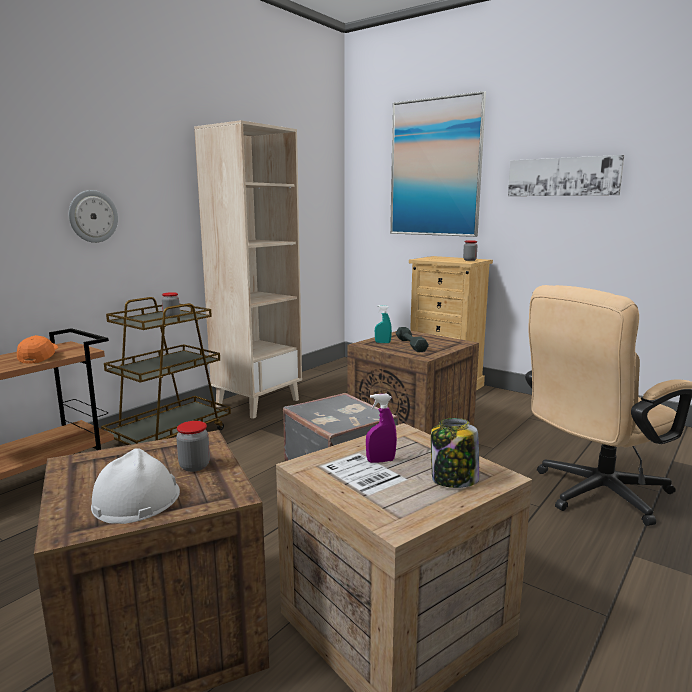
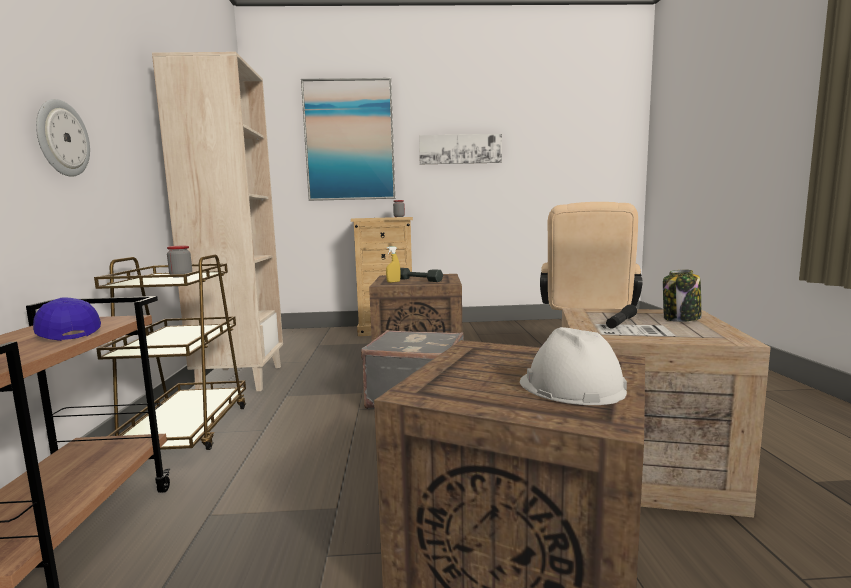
camera: 40 degrees left, 5 degrees down
orange cap [17,335,58,364] -> blue cap [33,297,101,341]
jar [176,421,210,472] -> none
purple spray bottle [366,394,397,463] -> black flashlight [606,304,637,329]
turquoise spray bottle [375,305,392,343] -> yellow spray bottle [386,246,401,283]

